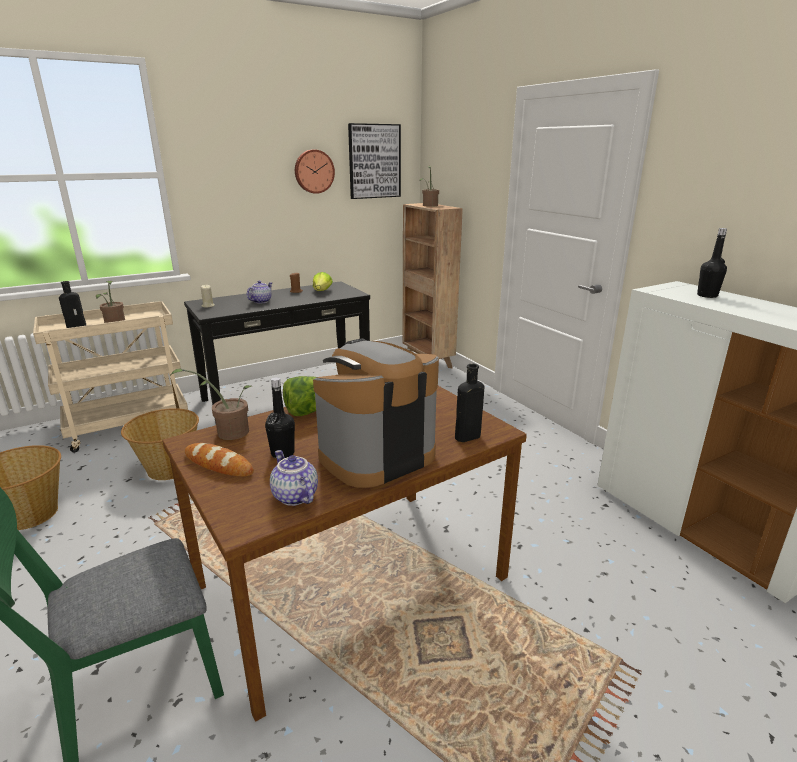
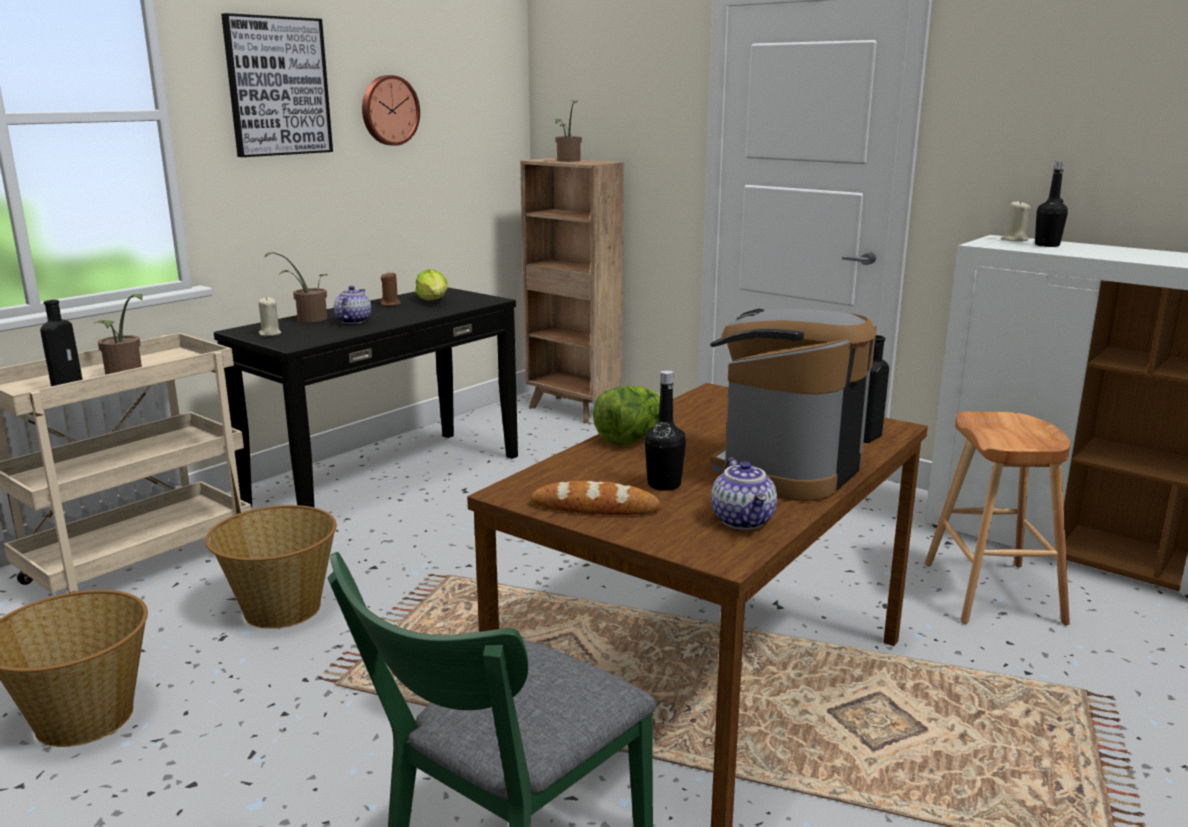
camera: 20 degrees left, 5 degrees down
potted plant [170,368,252,440] -> potted plant moved to [265,252,327,322]
teapot [270,450,318,506] -> teapot turned 135 degrees counterclockwise [711,458,777,530]
picture [348,123,401,199] -> picture moved to [221,13,333,157]
none -> brown stool [925,411,1070,625]
none -> beige candle [1001,200,1031,242]

